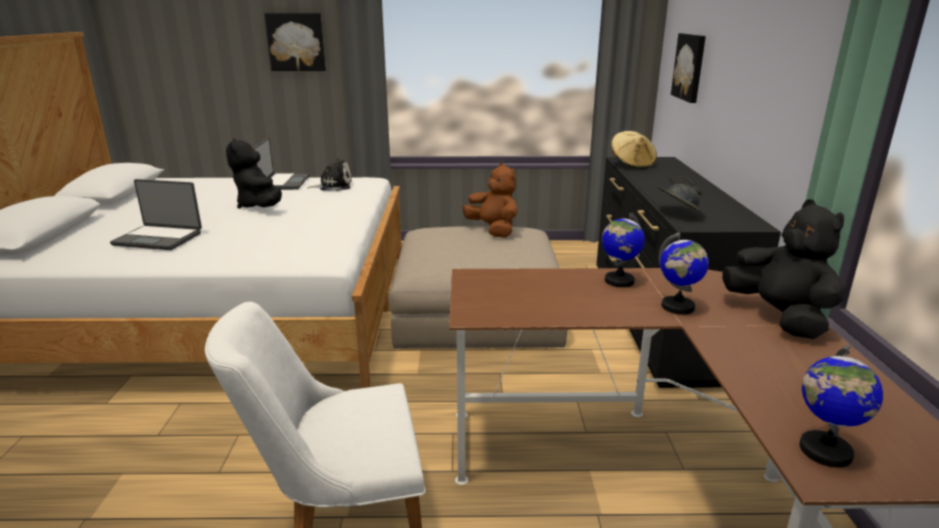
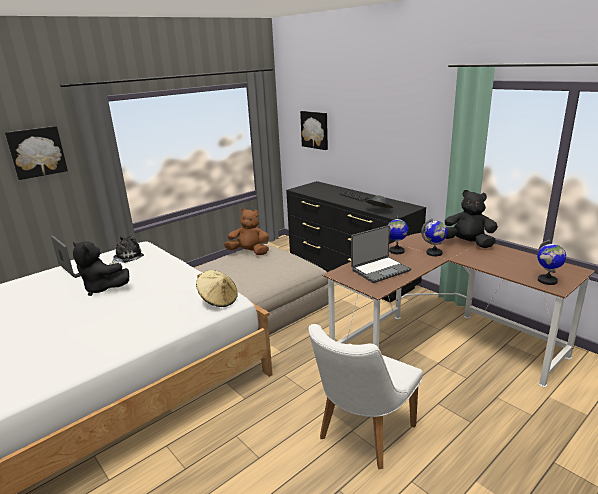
camera: 40 degrees left, 0 degrees up
laptop [110,179,202,250] -> laptop moved to [351,225,411,283]
beige hat [611,131,657,169] -> beige hat moved to [196,270,238,307]

